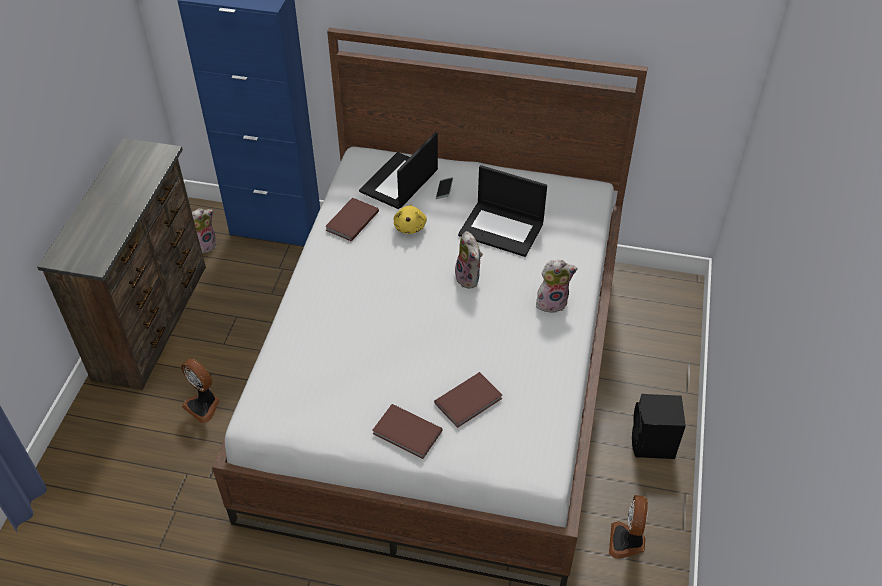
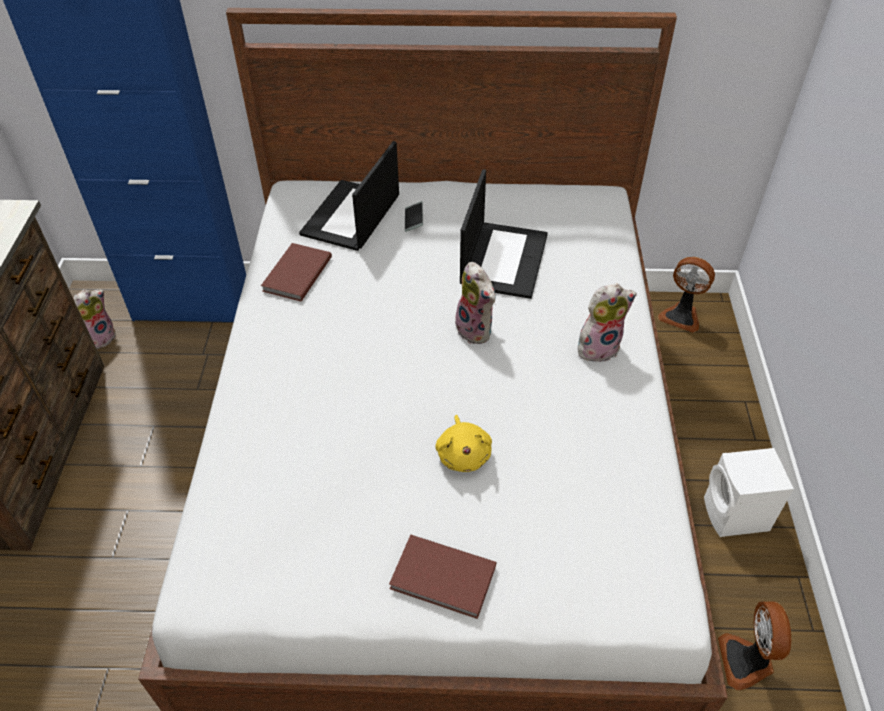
camera: 10 degrees left, 0 degrees up
fan [181,359,220,423] -> fan moved to [658,257,715,333]
yellow plush toy [393,205,427,234] -> yellow plush toy moved to [435,415,492,472]
brown book [434,372,502,428] -> none
laptop [458,165,547,257] -> laptop turned 90 degrees counterclockwise [460,169,548,299]
black speaker [632,394,686,459] -> white speaker [704,448,794,537]

